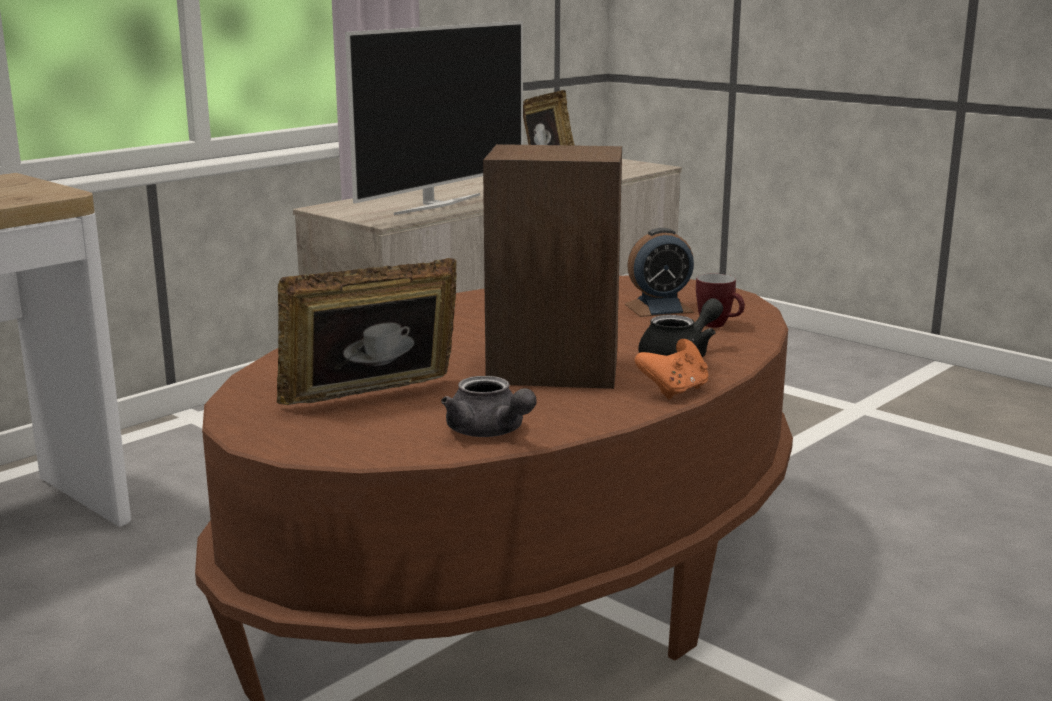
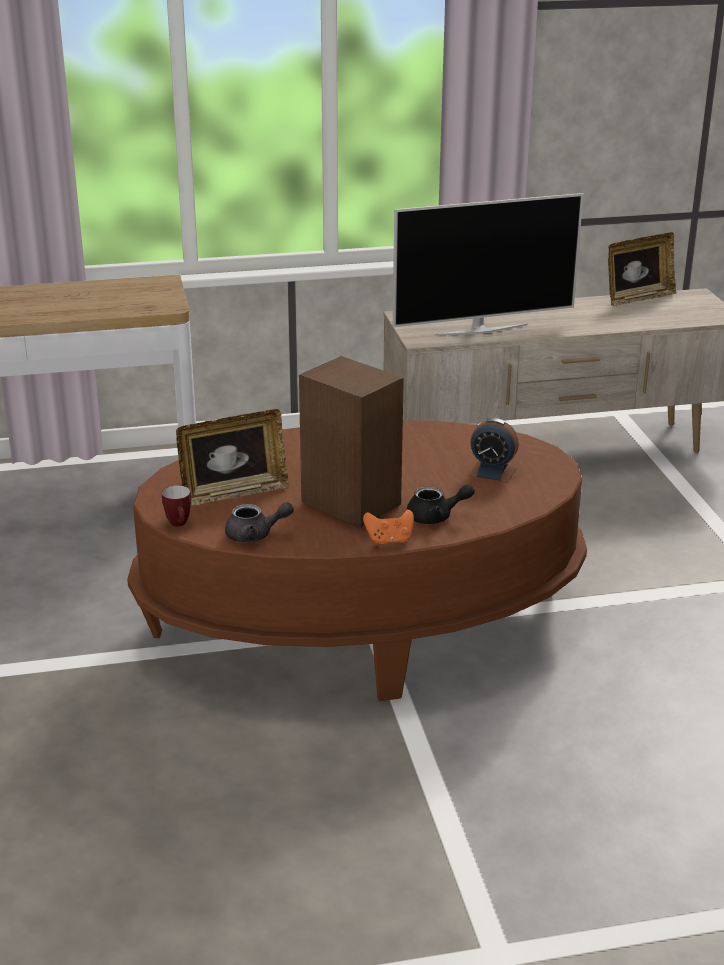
camera: 35 degrees right, 10 degrees up
picture frame [277,258,456,406] -> picture frame turned 150 degrees clockwise [176,409,289,505]
grey teapot [441,376,536,437] -> grey teapot turned 90 degrees counterclockwise [225,502,294,543]
mug [696,274,745,328] -> mug moved to [162,485,191,527]

